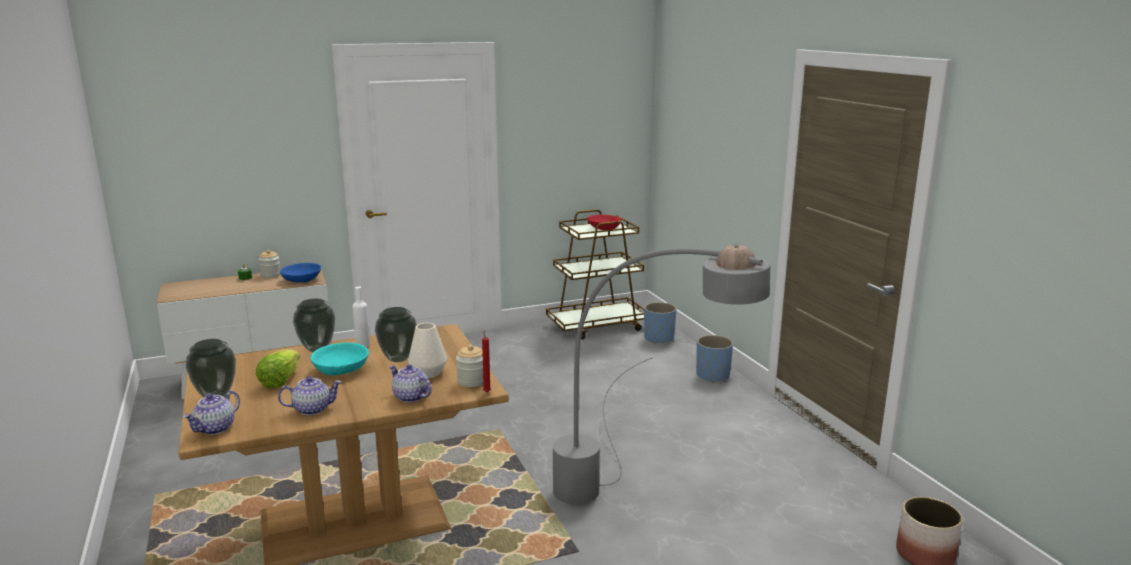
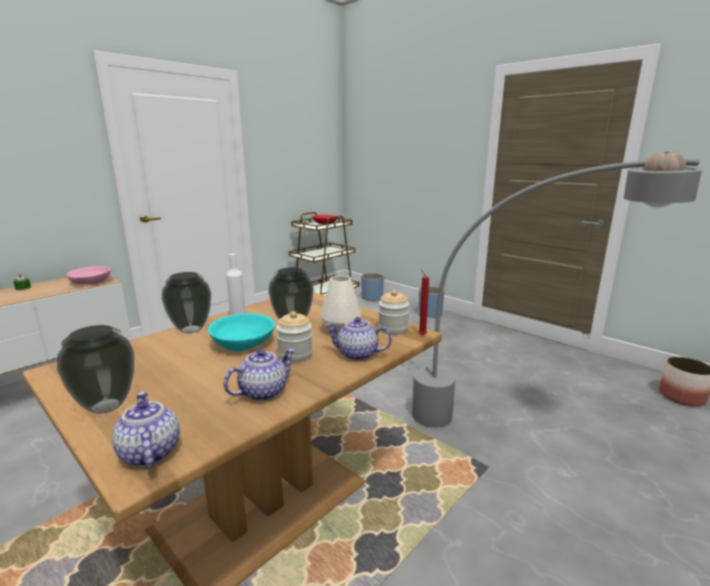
camera: 25 degrees left, 0 degrees up
teapot [183,391,240,435] -> teapot turned 150 degrees clockwise [112,392,180,468]
lettuce [256,349,300,389] -> none
jar [259,250,281,278] -> jar moved to [276,311,313,362]
blue bowl [280,263,321,283] -> pink bowl [66,266,111,284]

